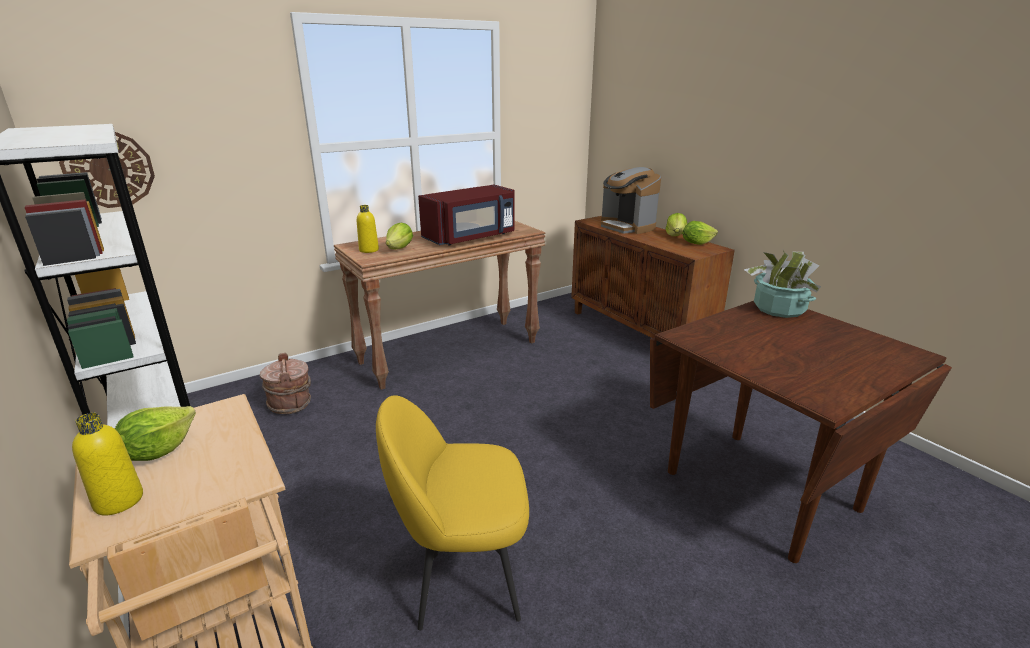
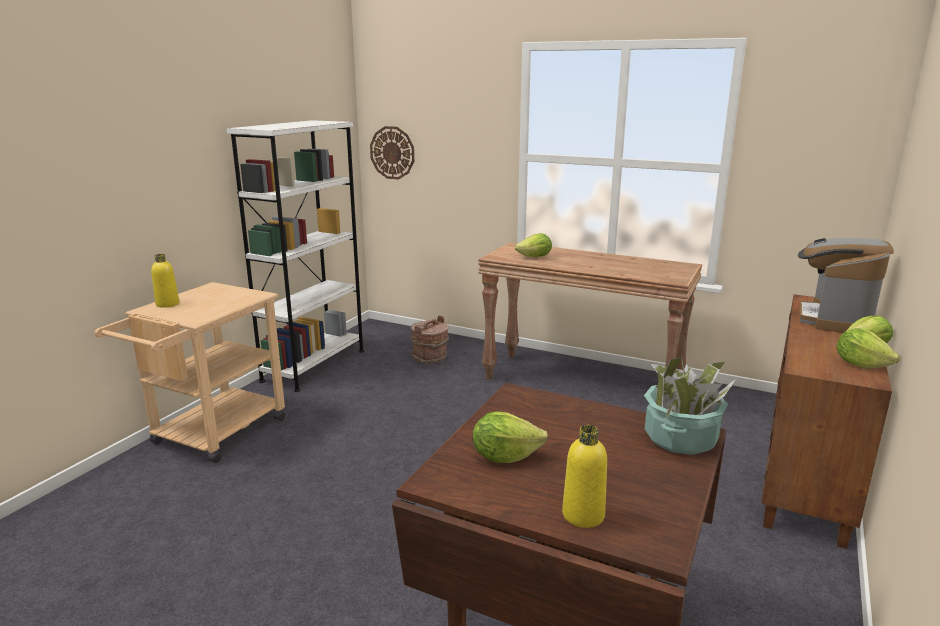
camera: 60 degrees right, 5 degrees down
lettuce [115,406,196,461] -> lettuce moved to [473,411,548,463]
yellow bottle [357,205,379,253] -> yellow bottle moved to [562,425,607,528]
yellow chair [376,395,529,631] -> none
red microwave [418,185,515,246] -> none

